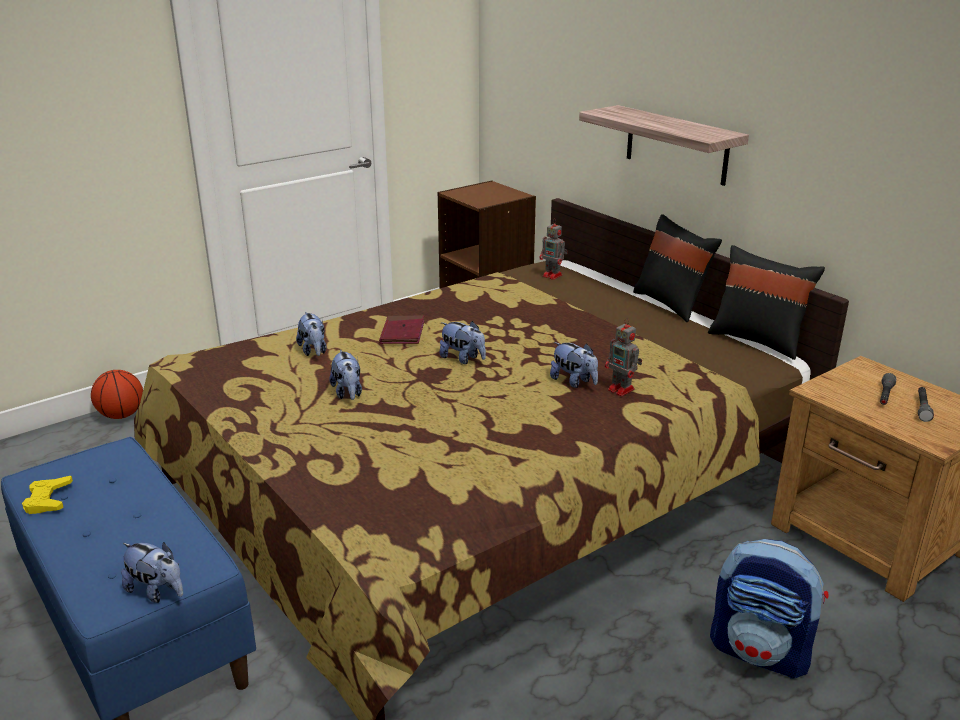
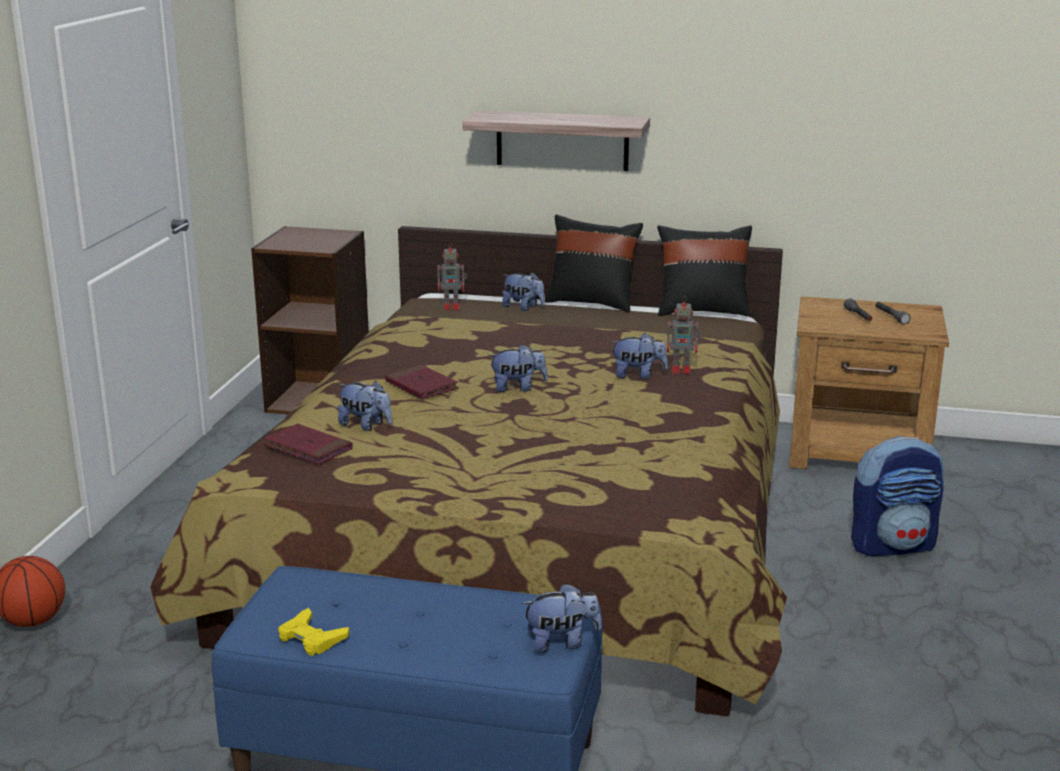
camera: 40 degrees left, 5 degrees down
plush toy [329,349,362,400] -> plush toy moved to [502,272,545,311]
none -> red book [264,424,352,465]

